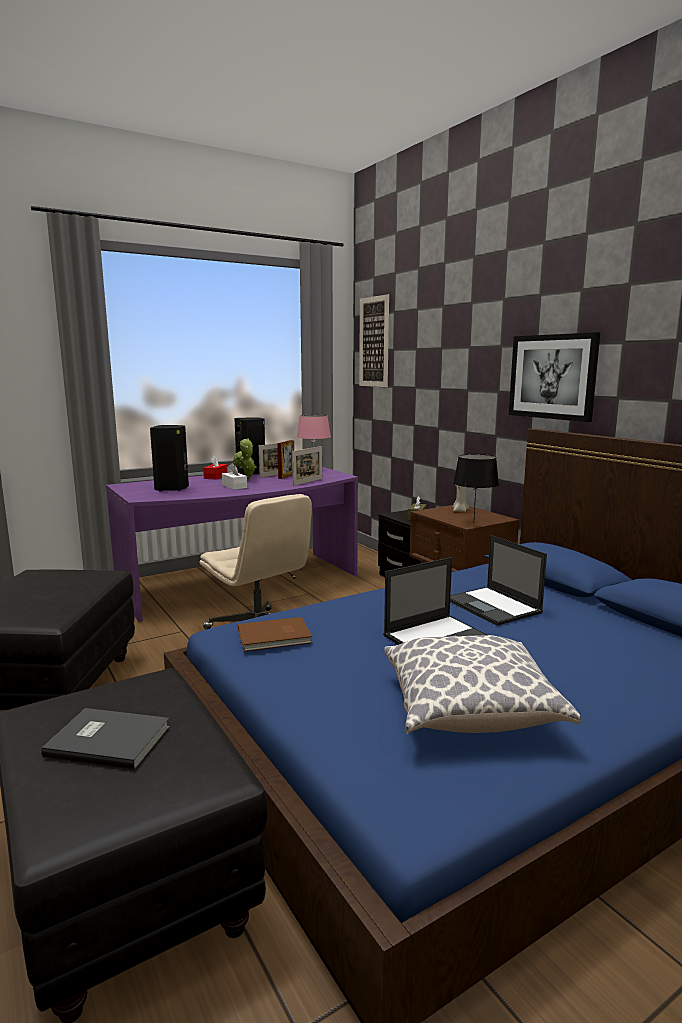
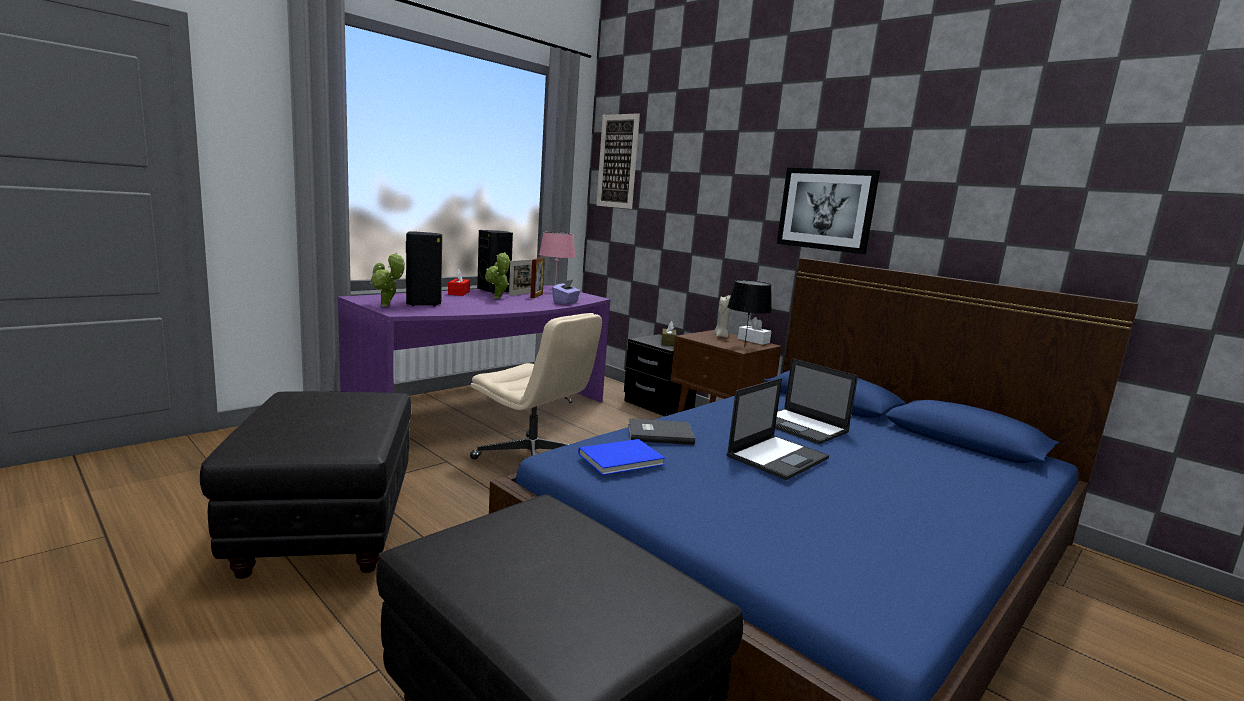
camera: 15 degrees left, 0 degrees up
grey book [41,708,170,770] -> grey book moved to [628,418,695,445]
white tissue box [222,463,247,490] -> white tissue box moved to [738,317,771,345]
brown book [238,617,312,652] -> blue book [578,439,665,475]
picture frame [292,446,322,486] -> purple tissue box [552,280,581,305]
pillow [385,635,581,734] -> none
none -> potted plant [370,253,405,306]

